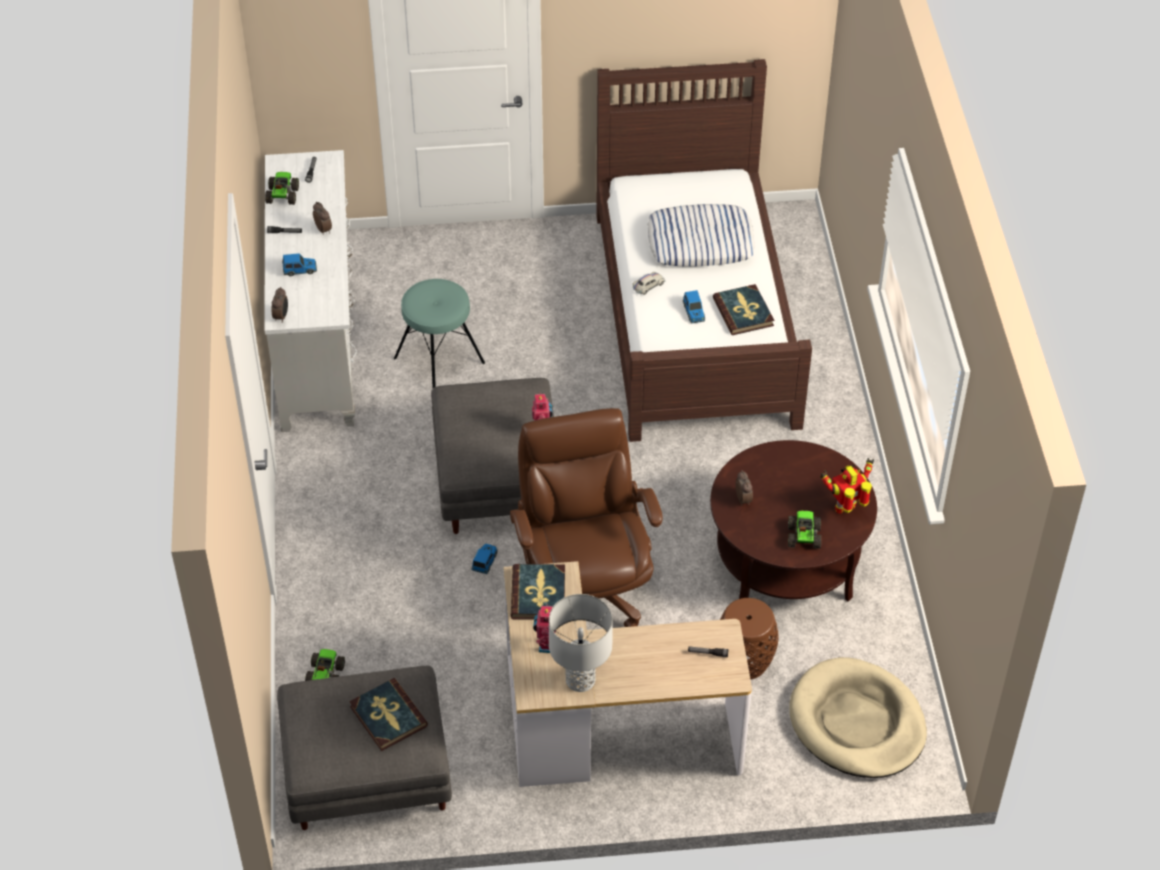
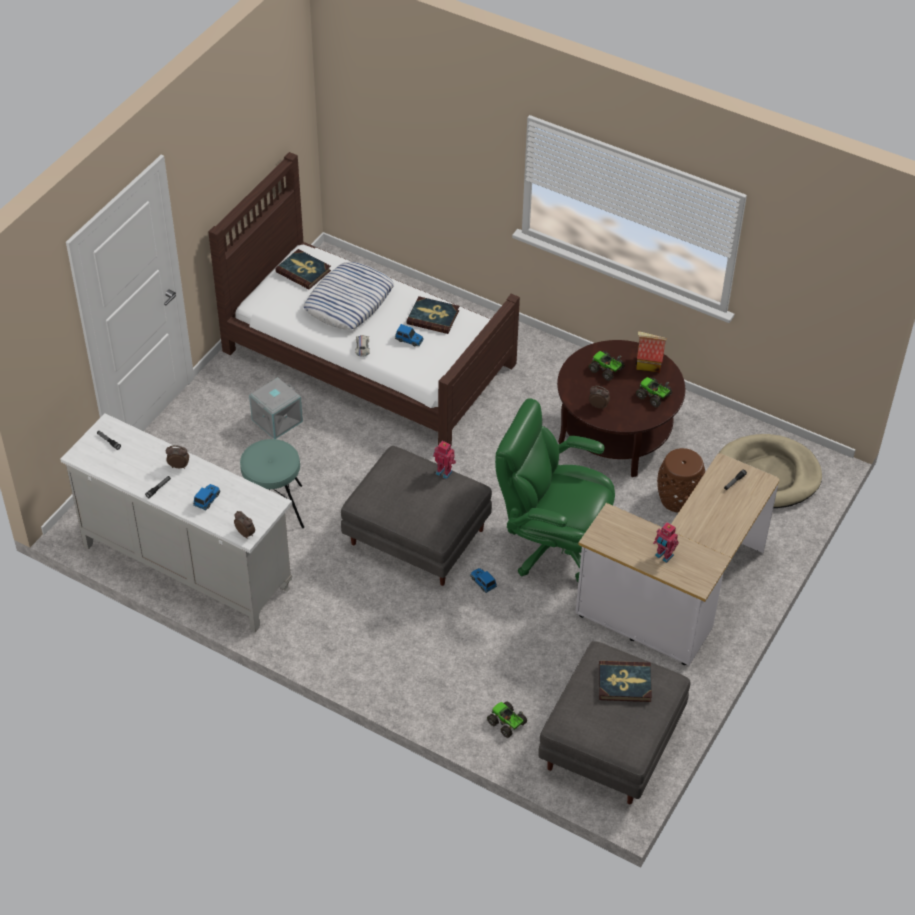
camera: 55 degrees left, 0 degrees up
toy truck [265,172,299,205] -> toy truck moved to [588,351,625,381]
brown office chair [510,408,663,627] -> green office chair [495,398,615,582]
book [511,564,565,620] -> book moved to [275,249,331,289]
white table lamp [549,594,612,692] -> none
toy robot [820,458,874,514] -> toy house [636,331,667,373]
none -> grey storage box [249,377,303,439]

